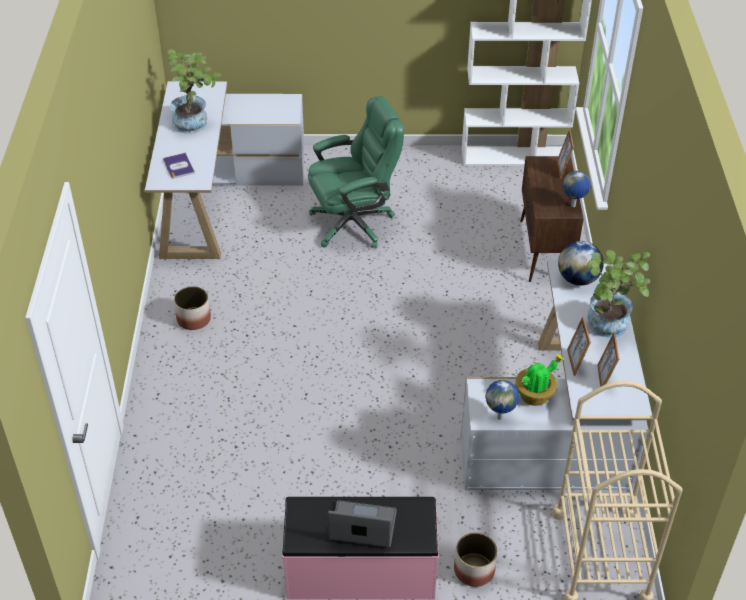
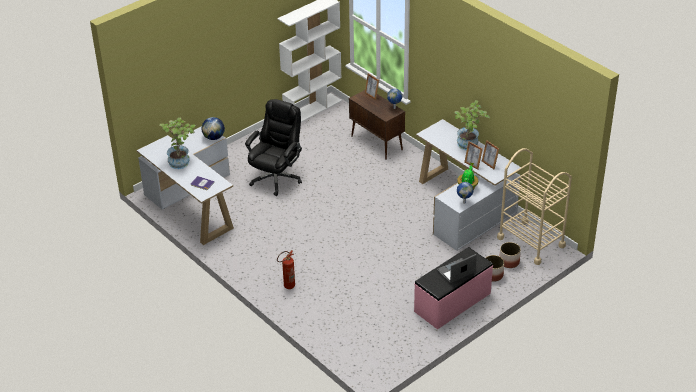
camera: 40 degrees left, 5 degrees down
planter [174,286,211,330] -> planter moved to [499,242,521,268]
green office chair [308,96,404,248] -> black office chair [245,99,302,196]
globe [558,241,604,286] -> globe moved to [202,117,225,140]
none -> fire extinguisher [277,250,295,289]

